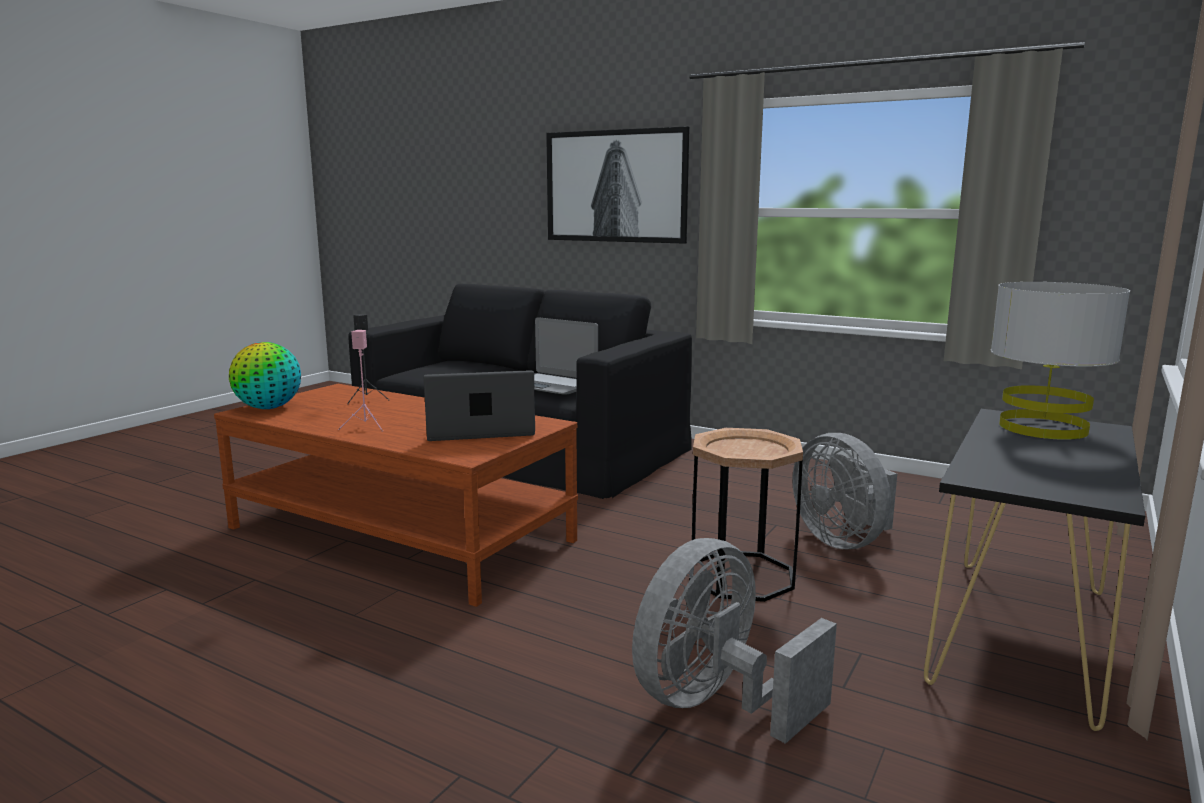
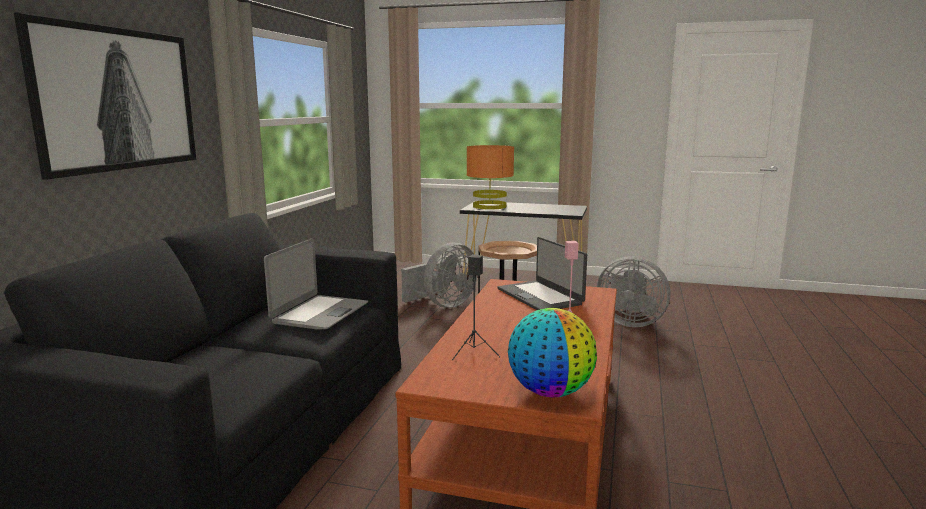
camera: 105 degrees left, 0 degrees up
grey table lamp [991,282,1130,440] -> orange table lamp [467,145,514,210]

